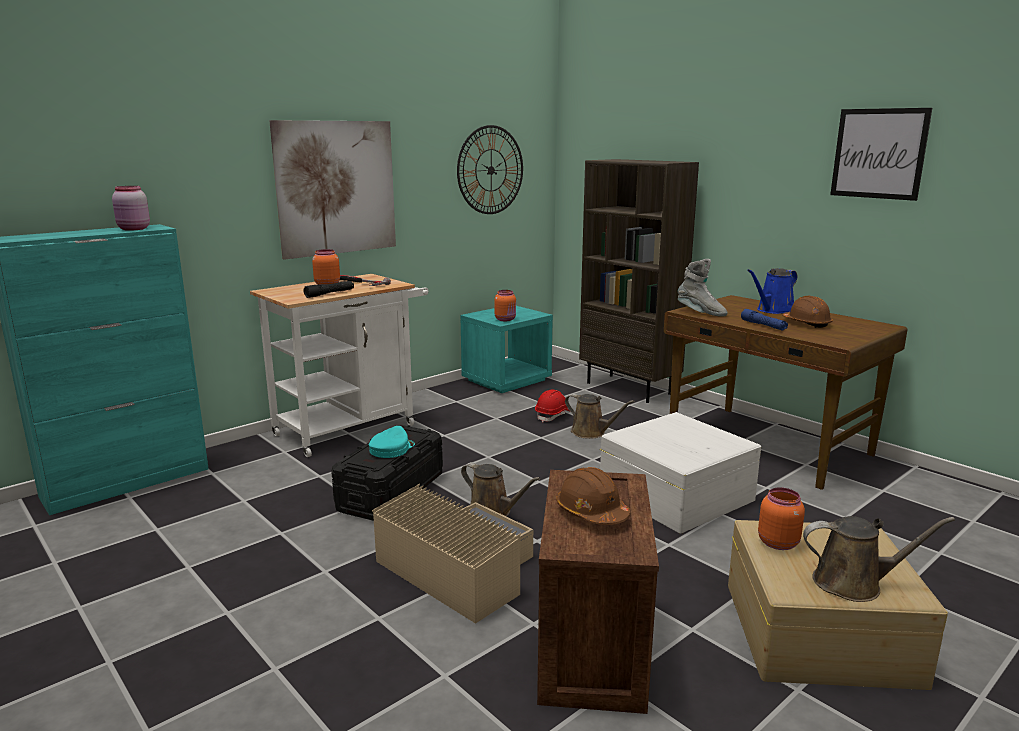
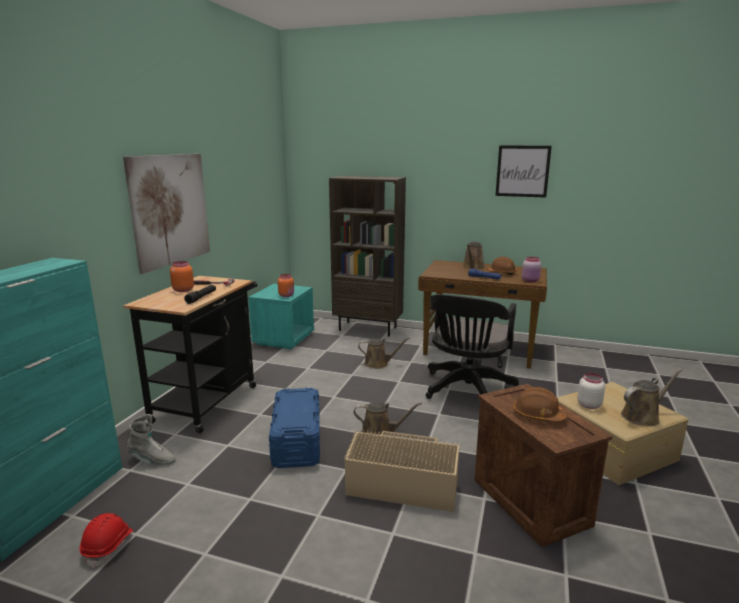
camera: 30 degrees left, 0 degrees up
pink jar [112,186,150,231] -> pink jar moved to [522,257,541,283]
white cart [250,274,428,457] -> black cart [123,276,257,433]
black storage box [331,425,443,521] -> blue storage box [269,387,320,468]
turquoise cap [368,426,415,458] -> none
wall clock [457,125,523,214] -> none
red hard hat [535,389,570,422] -> red hard hat moved to [80,513,133,568]
white storage box [600,412,761,533] -> black office chair [426,294,519,399]
grey boot [678,259,728,316] -> grey boot moved to [127,414,176,465]
blue watering can [747,268,797,314] -> brown watering can [462,242,485,269]
orange jar [758,487,805,550] -> white jar [577,373,605,409]

